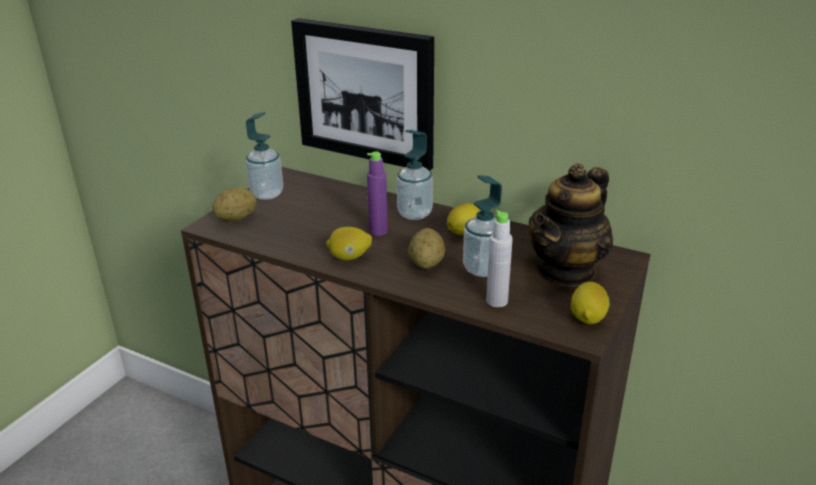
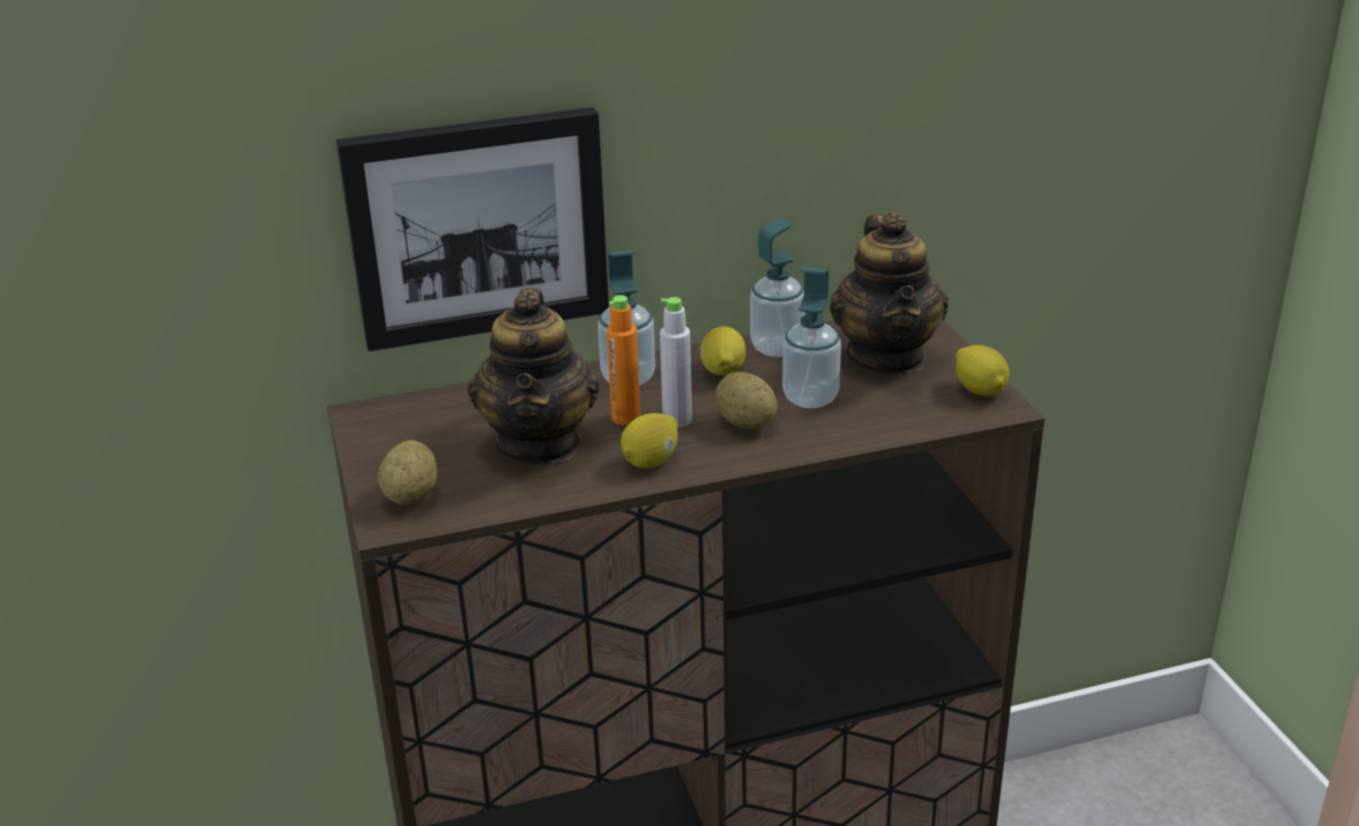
camera: 45 degrees left, 0 degrees up
soap dispenser [246,112,283,200] -> soap dispenser moved to [750,218,805,357]
purple bottle [367,151,388,236] -> orange bottle [607,295,640,425]
grey bottle [486,210,513,307] -> grey bottle moved to [660,297,692,427]
none -> teapot [468,287,599,465]

